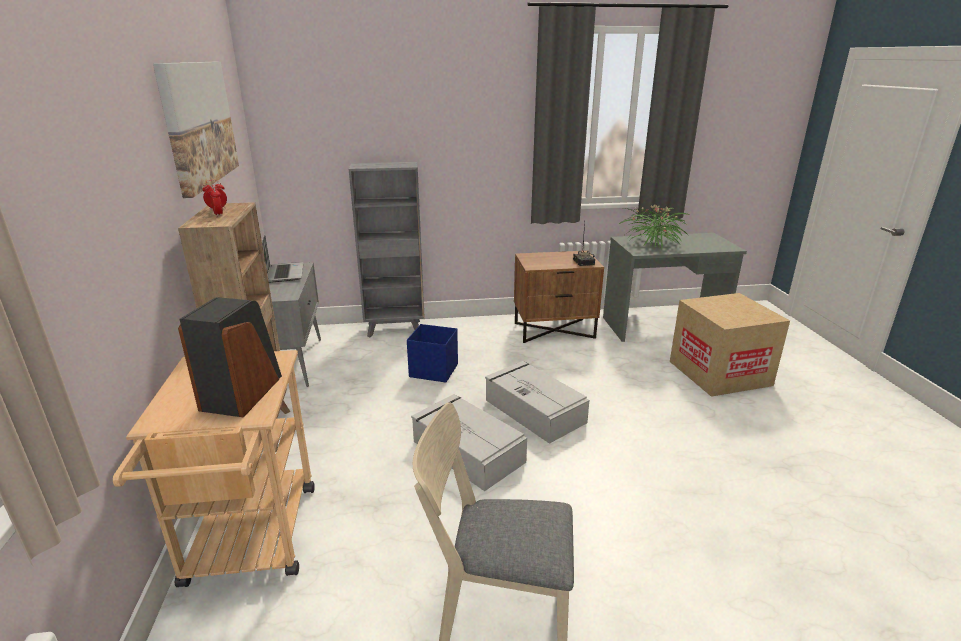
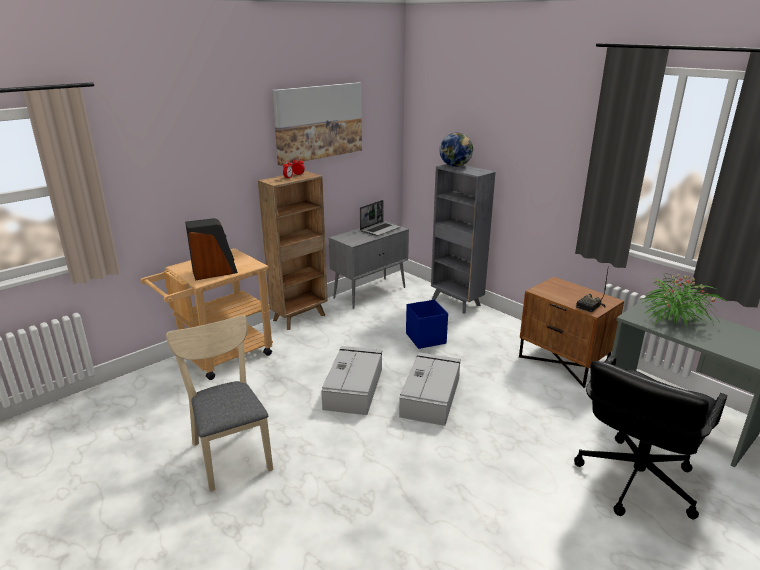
camera: 55 degrees right, 0 degrees up
cardboard box [670,293,790,397] -> black office chair [574,356,727,519]
none -> globe [439,133,473,167]

